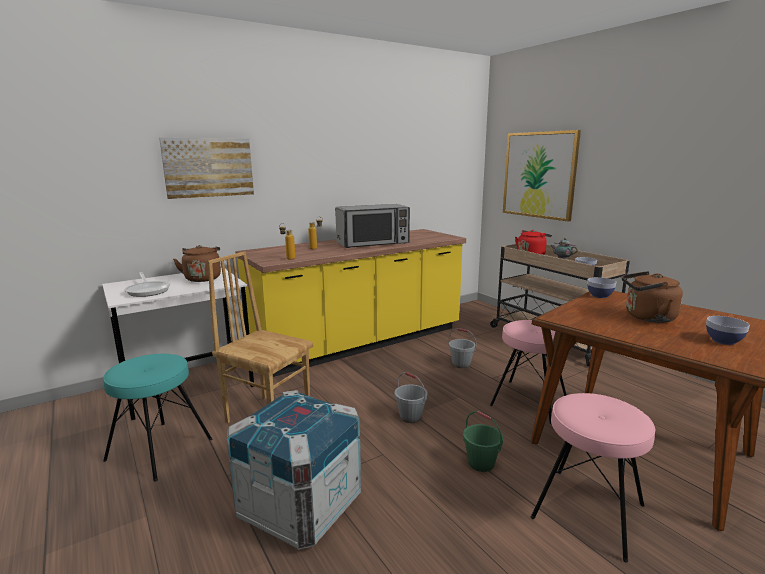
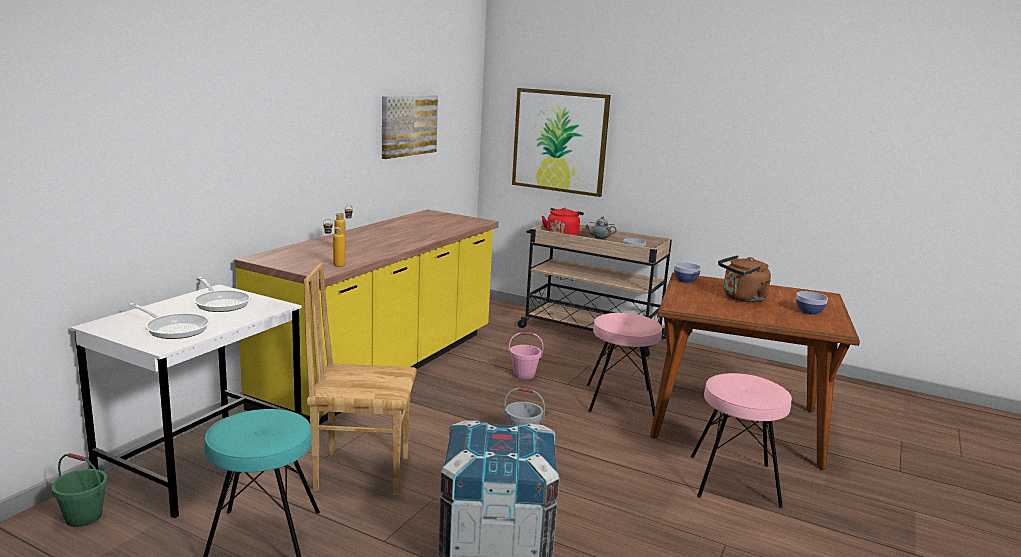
camera: 30 degrees left, 0 degrees up
picture [159,138,254,199] -> picture moved to [382,95,438,159]
brown kettle [173,245,221,282] -> frying pan [193,277,251,312]
microwave [335,204,410,248] -> none
grey bucket [449,328,476,369] -> pink bucket [508,332,544,380]
green bucket [463,411,503,472] -> green bucket moved to [51,453,108,527]

